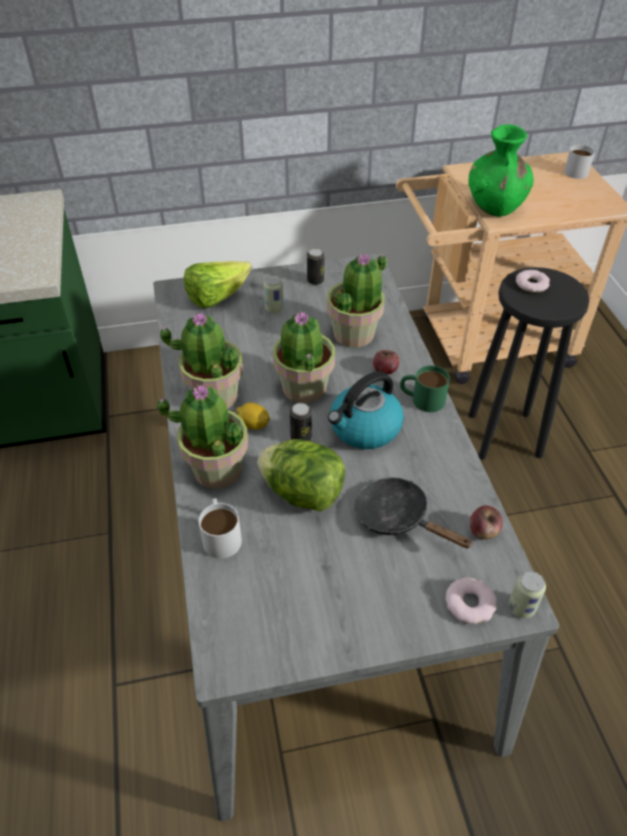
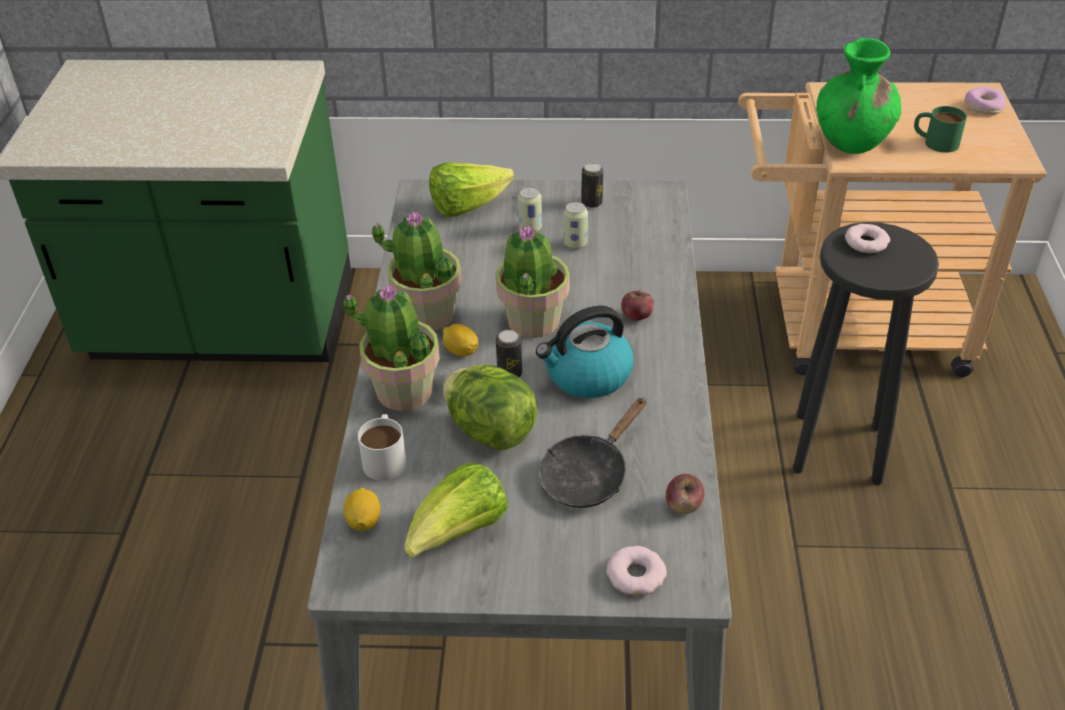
camera: 15 degrees right, 5 degrees down
potted plant [327,253,387,348] -> none
black frying pan [354,477,473,549] -> black frying pan turned 105 degrees counterclockwise [539,398,646,508]
green mug [400,365,450,412] -> green mug moved to [914,106,967,153]
can [508,571,546,618] -> can moved to [564,202,588,249]
white mug [564,145,595,179] -> donut [964,87,1006,115]
none -> lemon [344,487,380,531]
none -> lettuce [404,463,508,558]

